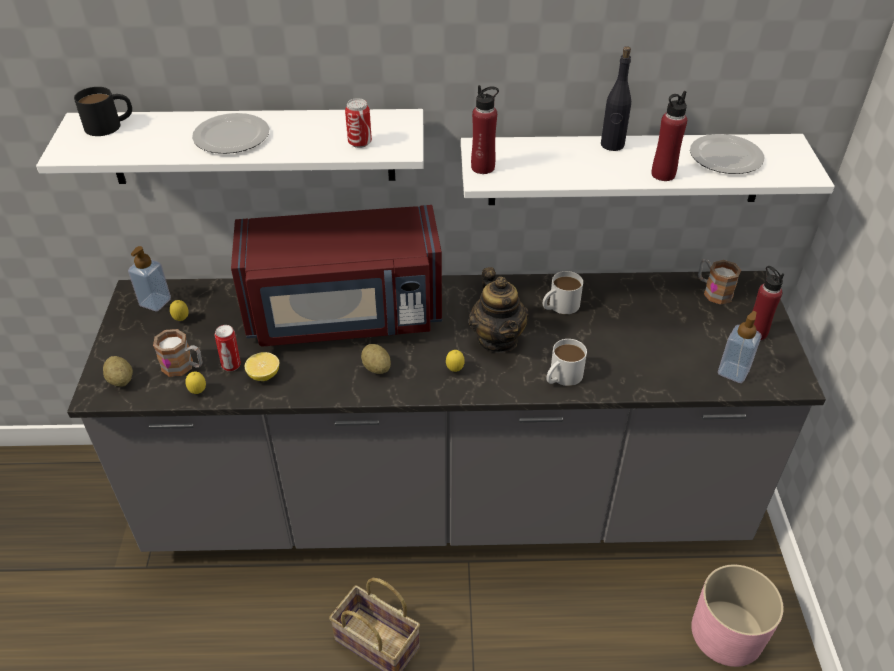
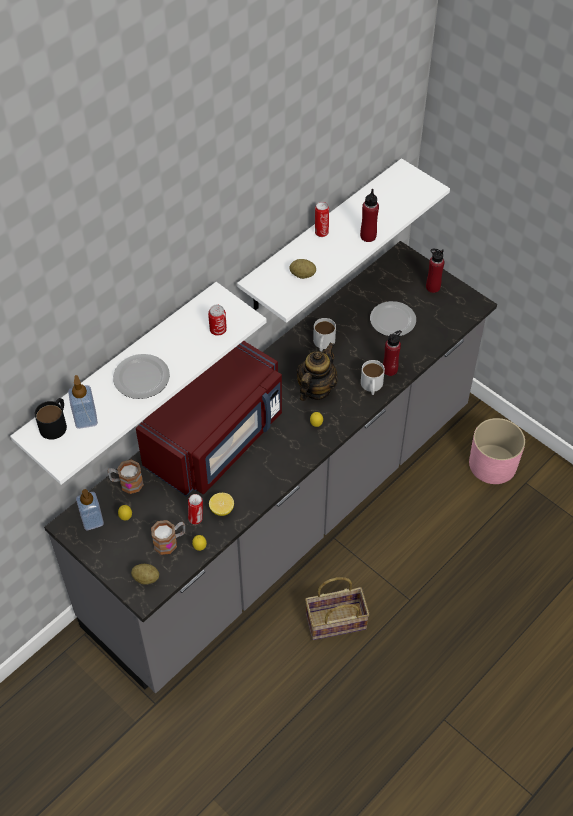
camera: 45 degrees left, 10 degrees up
potato [361,344,391,374] -> potato moved to [290,259,316,279]
teapot [469,267,529,353] -> teapot turned 90 degrees counterclockwise [296,343,338,401]
red bottle [471,85,499,174] -> red bottle moved to [383,330,402,376]
black bottle [601,46,631,151] -> can [315,202,329,237]
plate [690,134,765,174] -> plate moved to [370,301,416,336]
mug [698,259,741,305] -> mug moved to [107,460,144,494]
soap dispenser [718,311,762,383] -> soap dispenser moved to [68,375,98,429]

